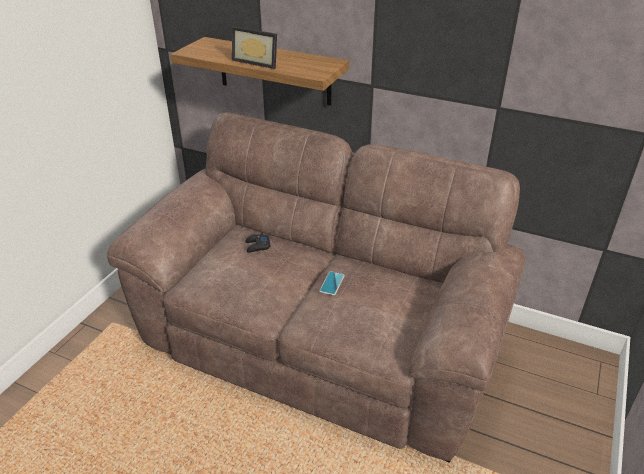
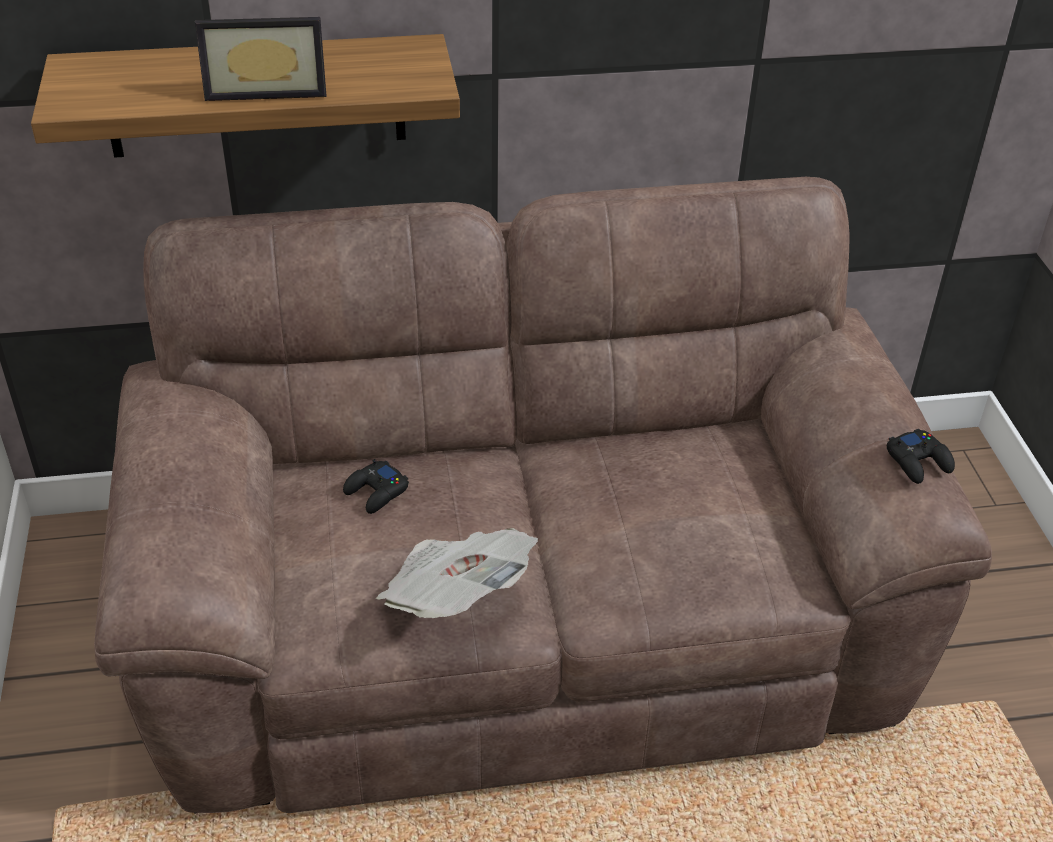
camera: 35 degrees left, 5 degrees up
phone [319,271,345,295] -> none
none -> newspaper [376,528,538,618]
none -> black game controller [887,429,955,484]

